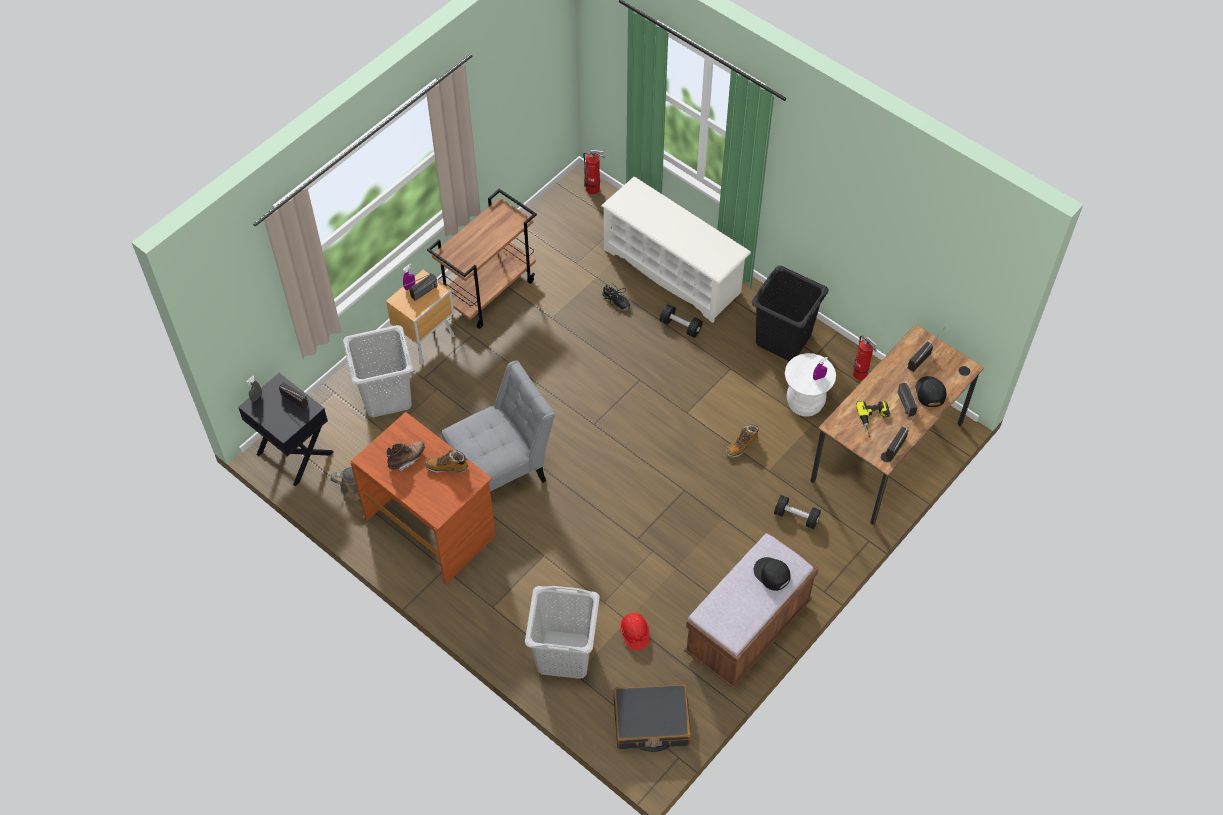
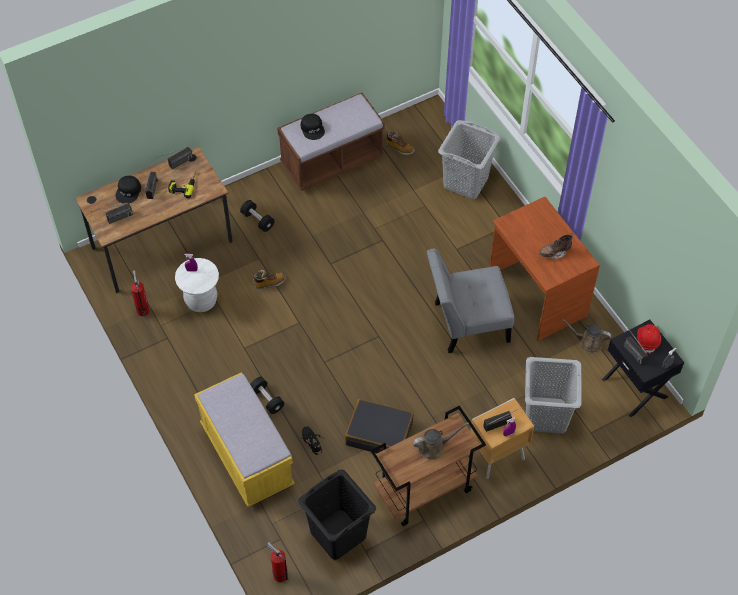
camera: 160 degrees left, 0 degrees up
boot [425,449,468,473] -> boot moved to [386,131,415,155]
white shoe rack [601,177,751,323] -> yellow bench [194,372,295,507]
black suitcase [614,684,691,752] -> black suitcase moved to [345,399,414,453]
red hard hat [620,613,649,650] -> red hard hat moved to [637,324,661,354]
black laundry basket [752,266,828,361] -> black laundry basket moved to [298,470,376,560]
none -> brown watering can [413,422,469,460]

